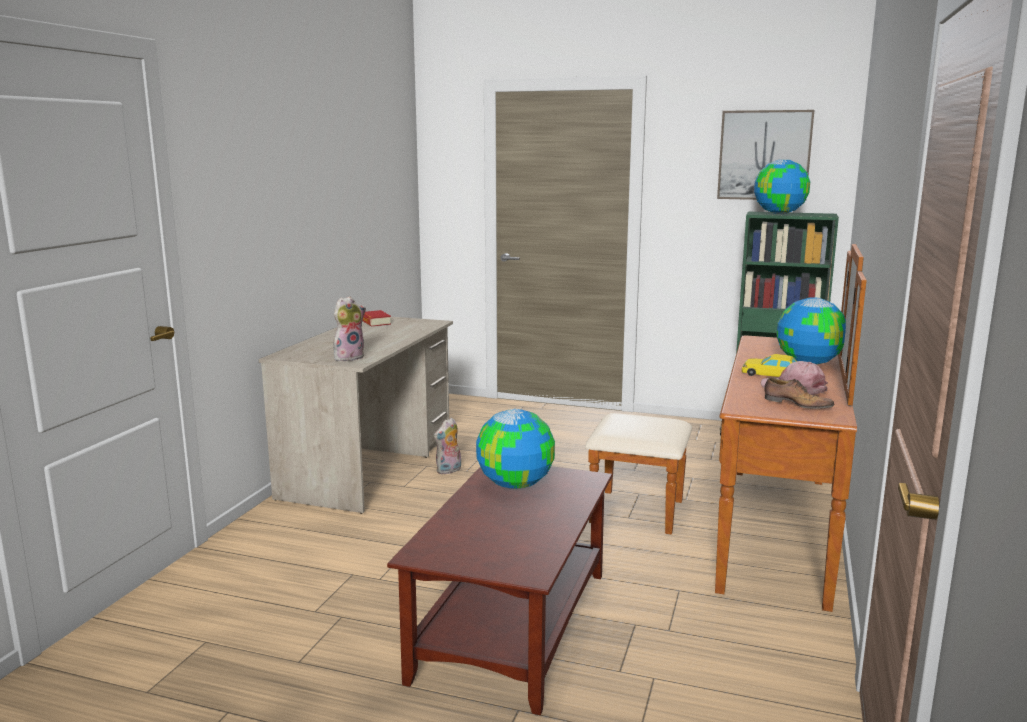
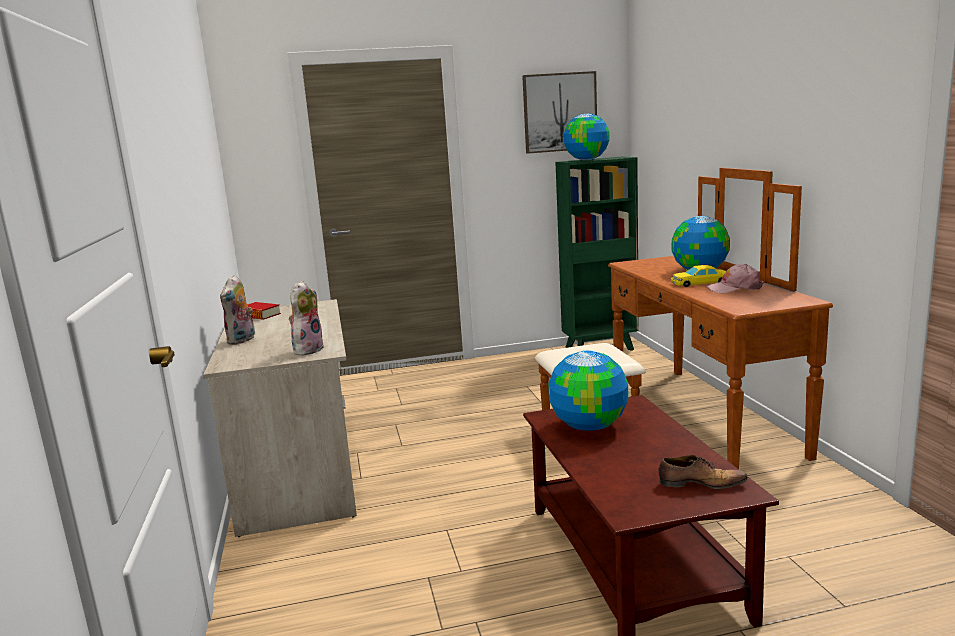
camera: 30 degrees left, 0 degrees up
plush toy [434,418,461,475] -> plush toy moved to [220,275,255,345]
shoe [764,378,835,409] -> shoe moved to [658,455,748,489]

